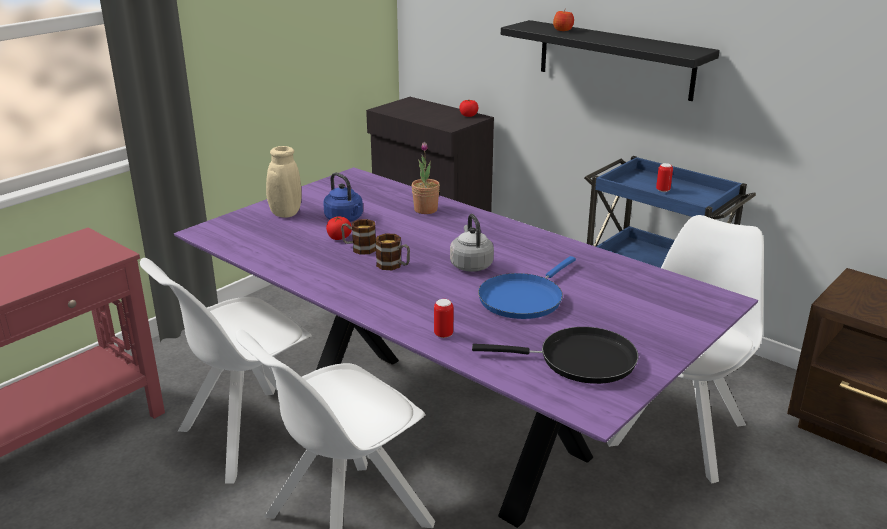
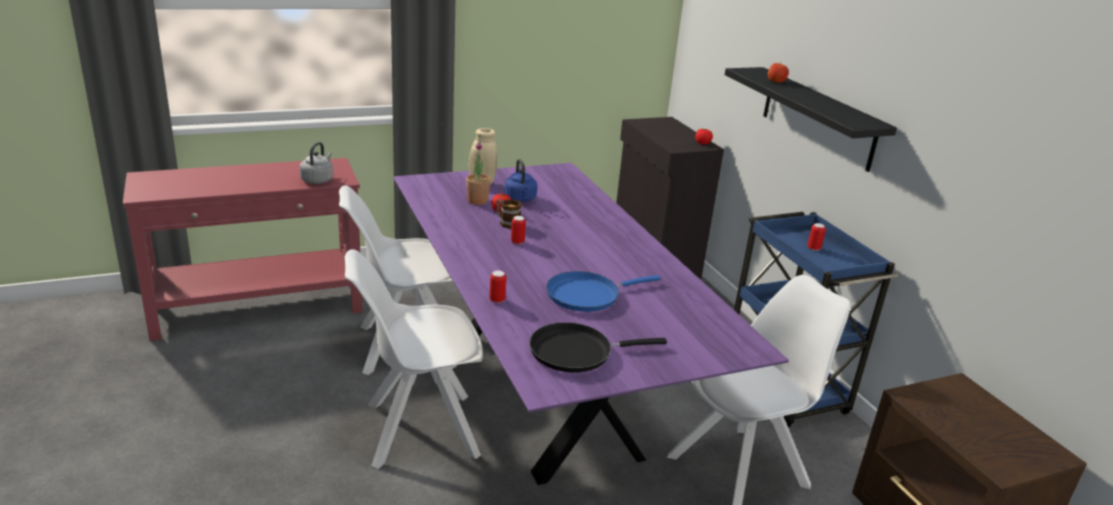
camera: 25 degrees right, 0 degrees up
mug [375,233,410,270] -> can [511,216,526,245]
potted plant [412,142,440,214] -> potted plant moved to [466,142,491,205]
grey kettle [450,214,494,272] -> grey kettle moved to [300,142,333,184]
black frying pan [472,327,638,384] -> black frying pan turned 135 degrees clockwise [529,322,667,372]

